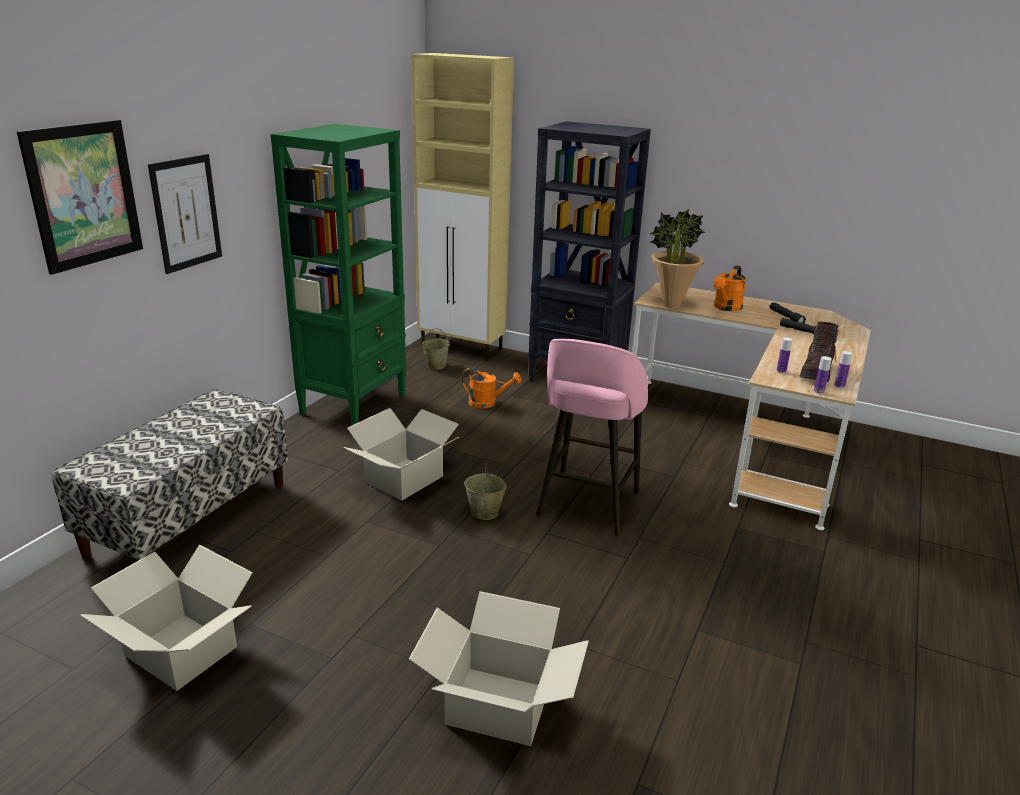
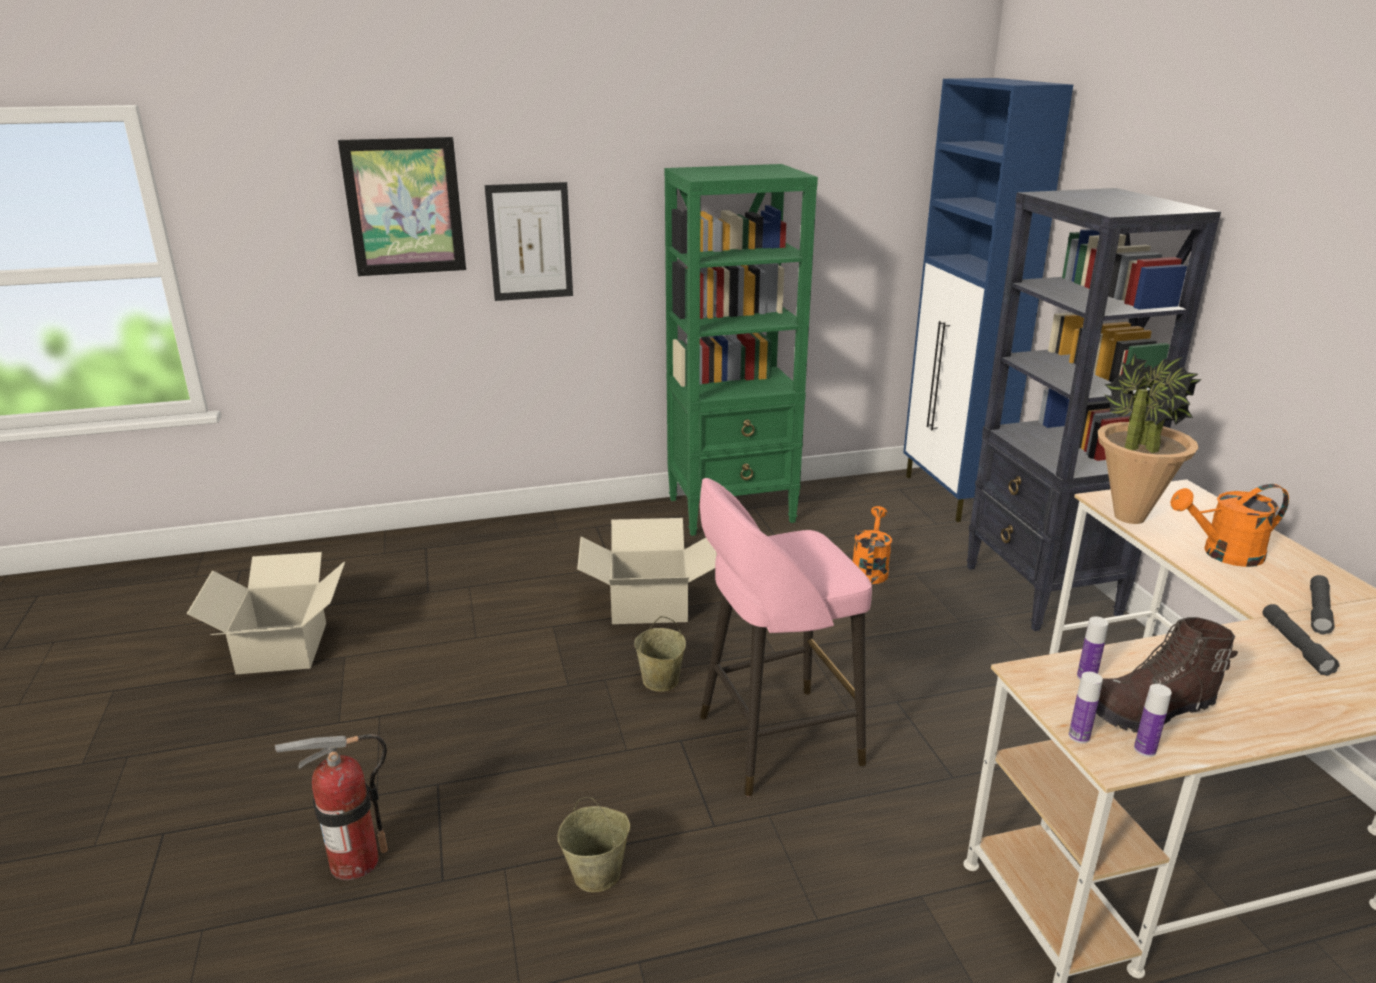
camera: 50 degrees right, 0 degrees up
bench [52,389,288,563] -> none
cardboard box [409,591,589,746] -> fire extinguisher [275,734,388,880]
beige cabinet [411,53,514,361] -> blue cabinet [903,78,1073,522]
beige bucket [422,328,450,370] -> beige bucket moved to [558,797,630,892]
orange watering can [461,368,521,409] -> orange watering can turned 135 degrees counterclockwise [853,506,892,584]

